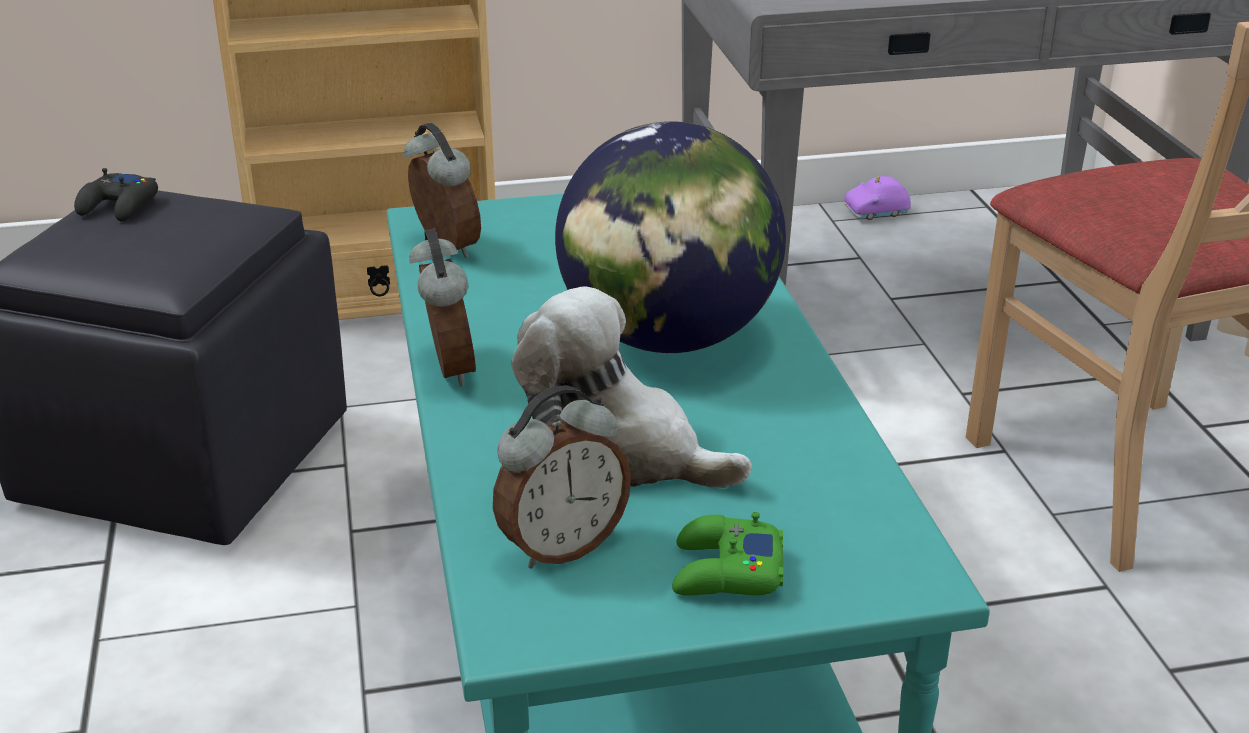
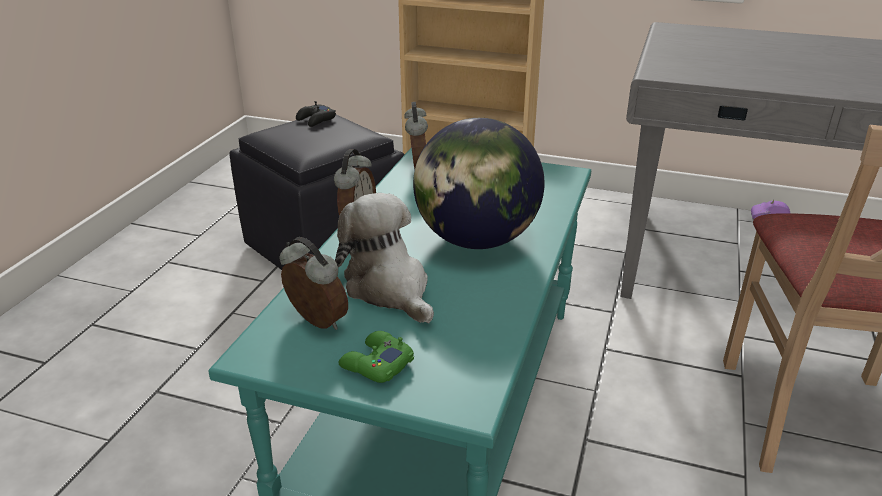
camera: 30 degrees right, 0 degrees up
alarm clock [493,385,631,569] -> alarm clock turned 135 degrees counterclockwise [279,237,348,330]

